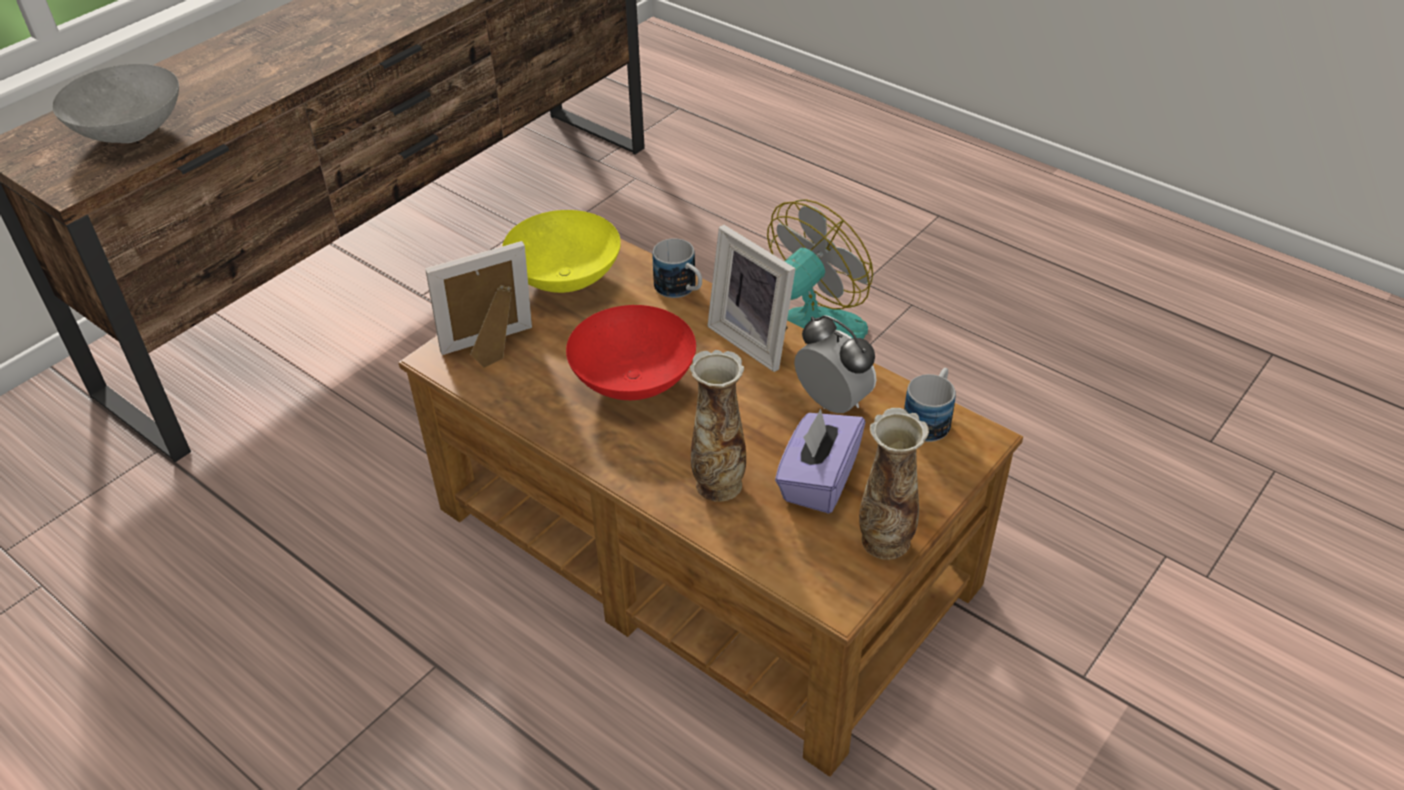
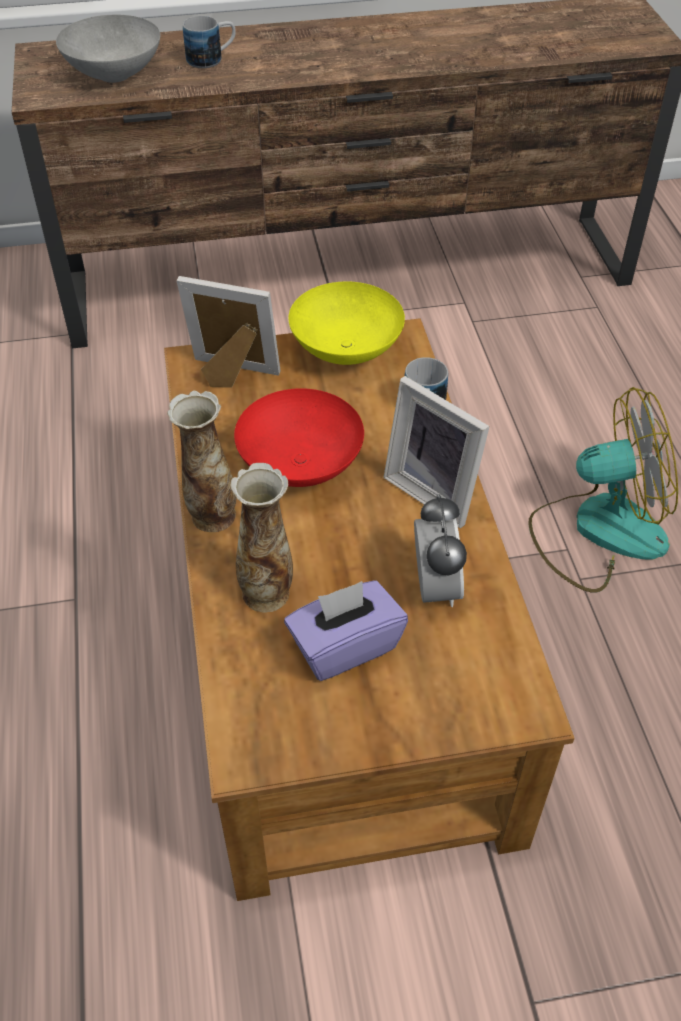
camera: 40 degrees right, 5 degrees up
picture frame [707,225,796,372] -> picture frame turned 45 degrees counterclockwise [383,376,490,528]
vase [859,408,929,560] -> vase moved to [167,390,236,532]
mug [904,368,956,442] -> mug moved to [183,16,236,68]

